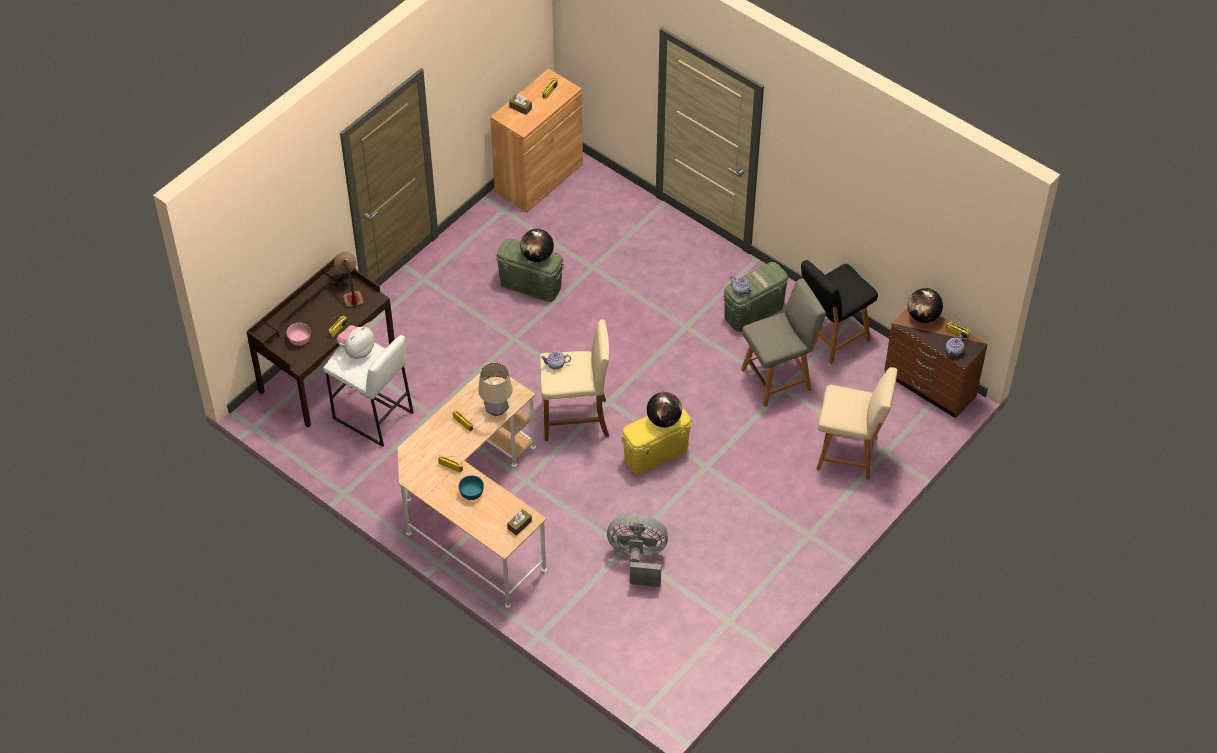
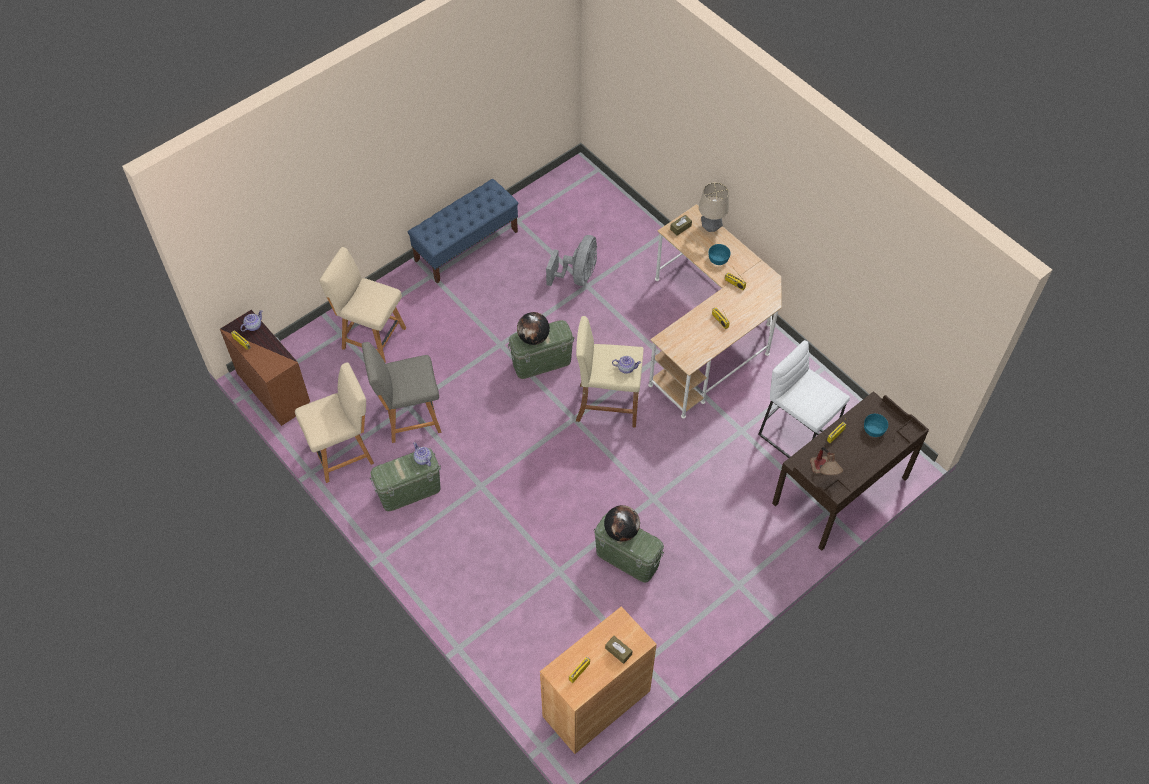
camera: 170 degrees left, 5 degrees up
pink bowl [287,323,311,346] -> turquoise bowl [864,414,888,437]
plush toy [336,325,374,359] -> none
table lamp [478,362,512,416] -> table lamp moved to [699,182,729,232]
grey fan [607,514,668,587] -> grey fan turned 90 degrees counterclockwise [546,235,597,286]
yellow storage box [621,407,692,475] -> green storage box [508,320,575,379]
black chair [801,260,878,364] -> beige chair [295,362,374,483]
globe [908,288,943,323] -> none
none -> blue bench [408,179,518,283]

